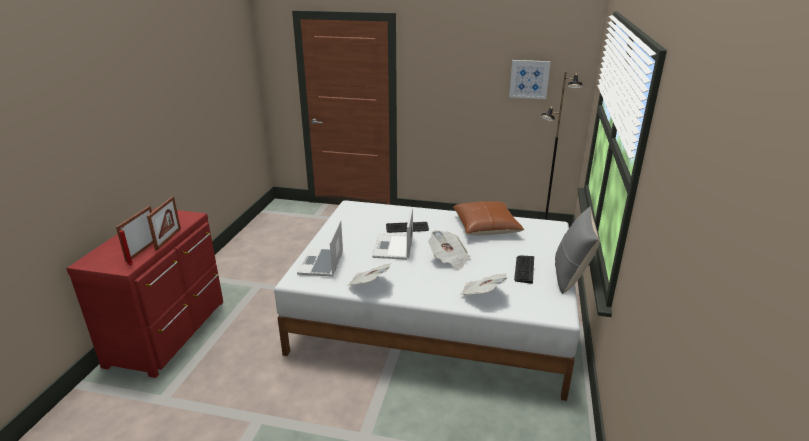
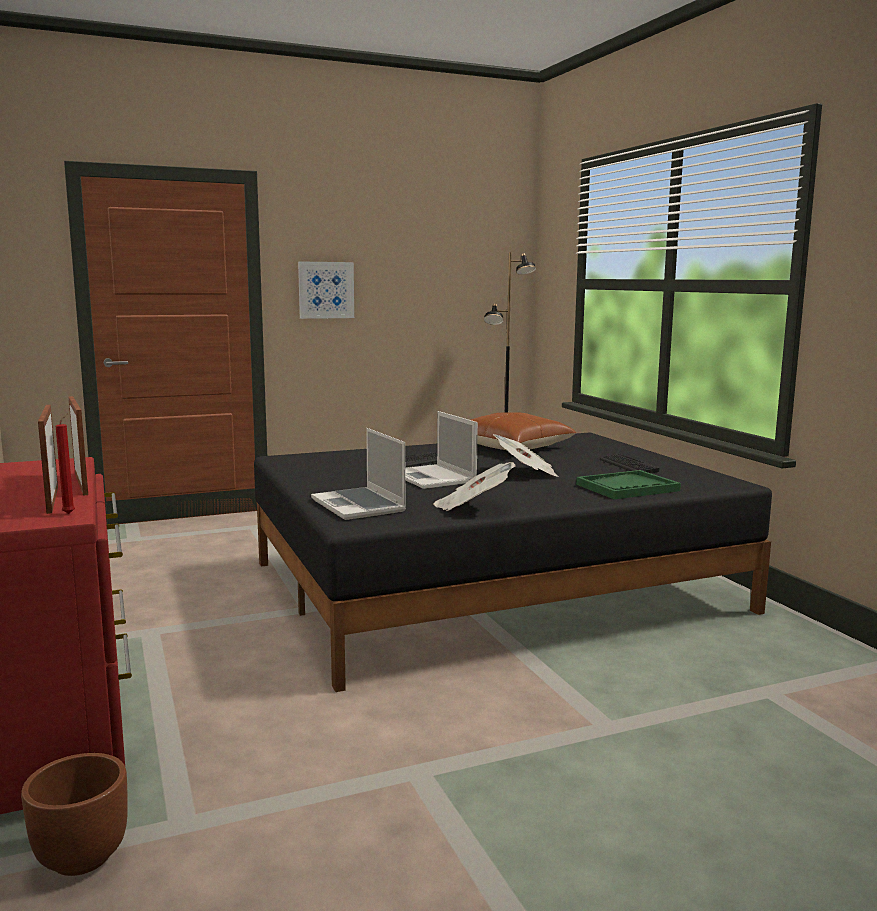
camera: 35 degrees left, 15 degrees down
white bed [274,200,580,401] -> black bed [254,432,772,692]
newspaper [460,273,508,295] -> green tray [576,470,681,499]
picture [509,60,550,99] -> picture moved to [298,261,354,319]
grey pillow [555,206,600,294] -> none
none -> brown planter [21,753,128,876]

